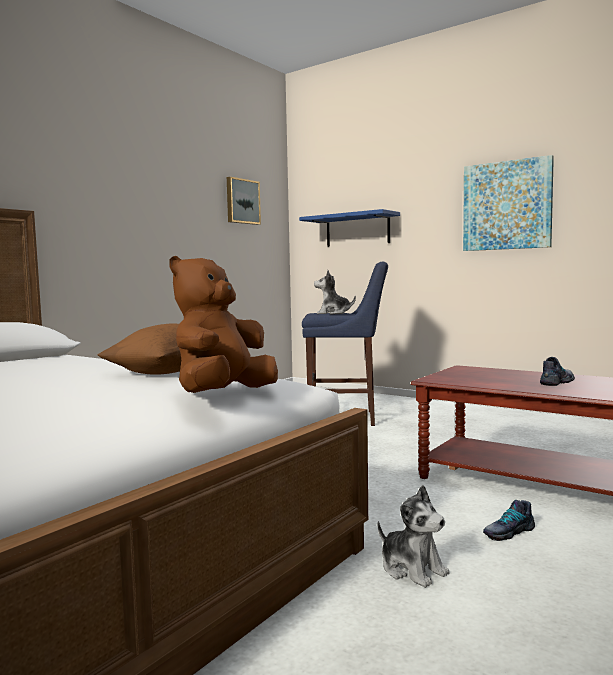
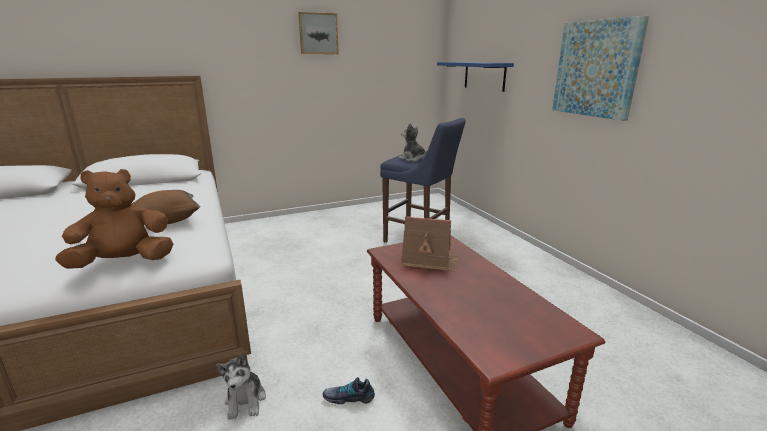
camera: 30 degrees right, 15 degrees up
picture [227,177,261,225] -> picture moved to [298,12,339,54]
shoe [540,357,575,386] -> none
none -> toy house [401,216,458,272]

